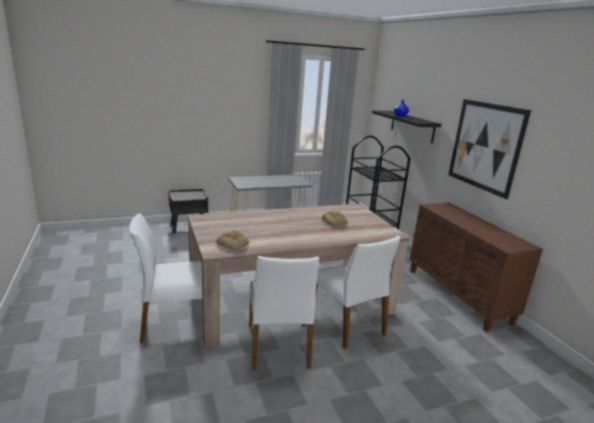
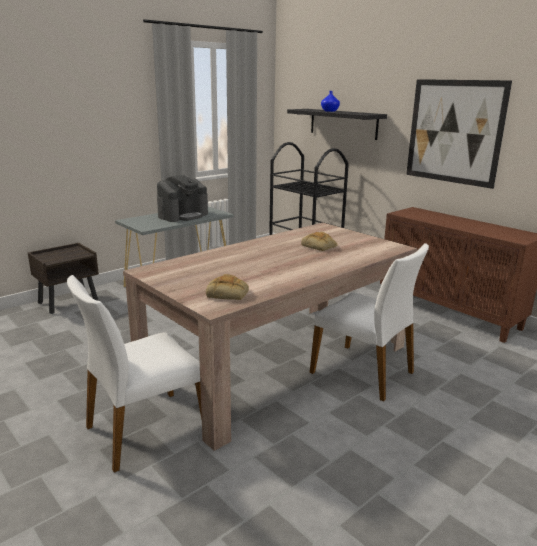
camera: 20 degrees left, 0 degrees up
white chair [249,256,319,370] -> none
none -> coffee machine [157,175,208,222]

